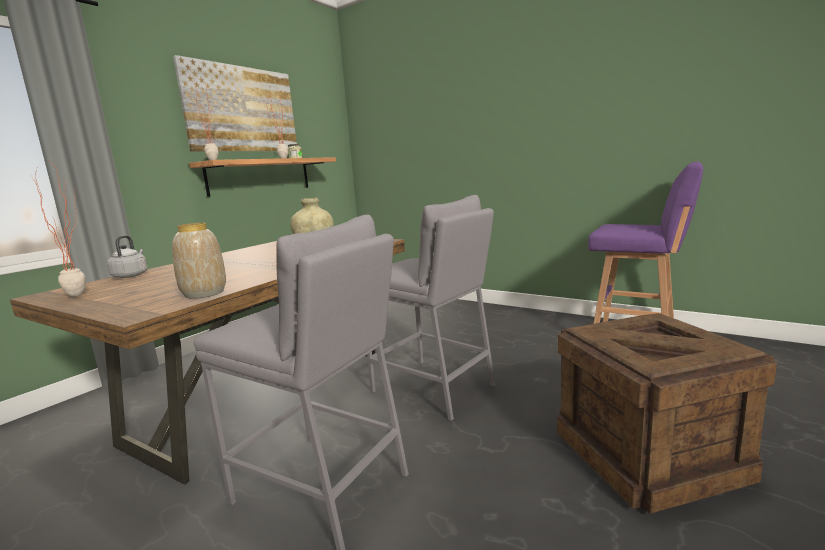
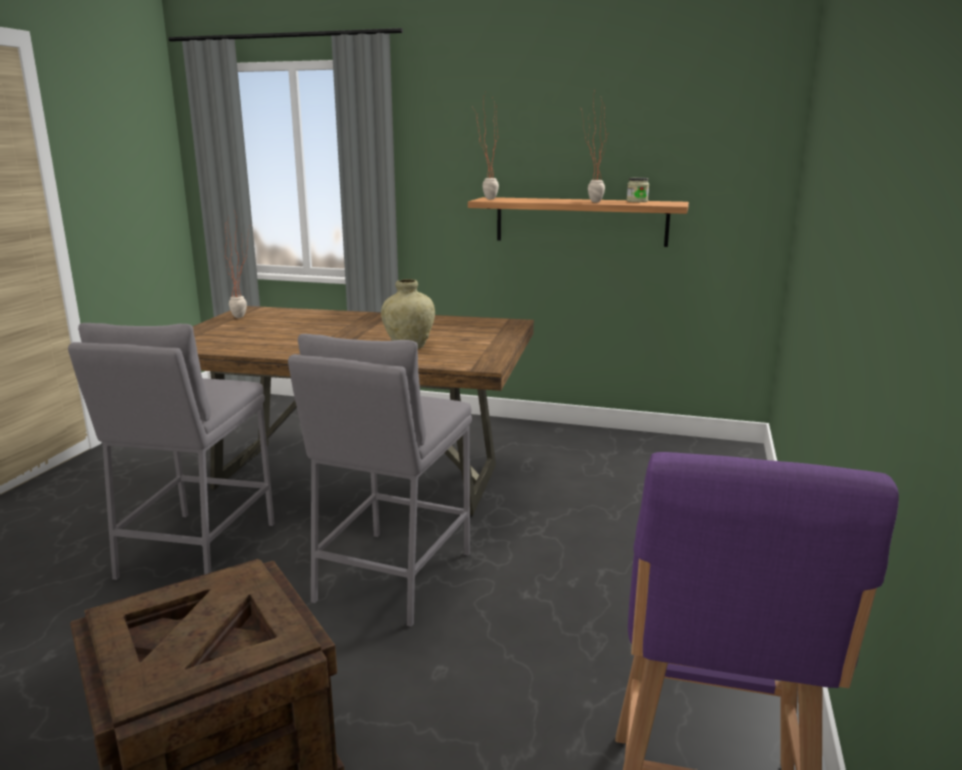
camera: 70 degrees right, 5 degrees up
grey kettle [107,235,147,278] -> none
vase [172,223,226,299] -> none
picture [173,55,297,151] -> none

